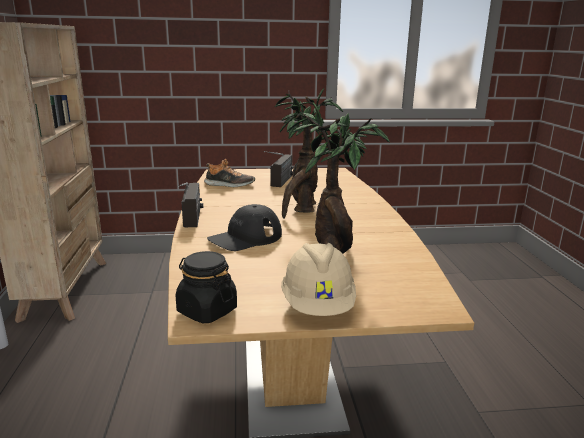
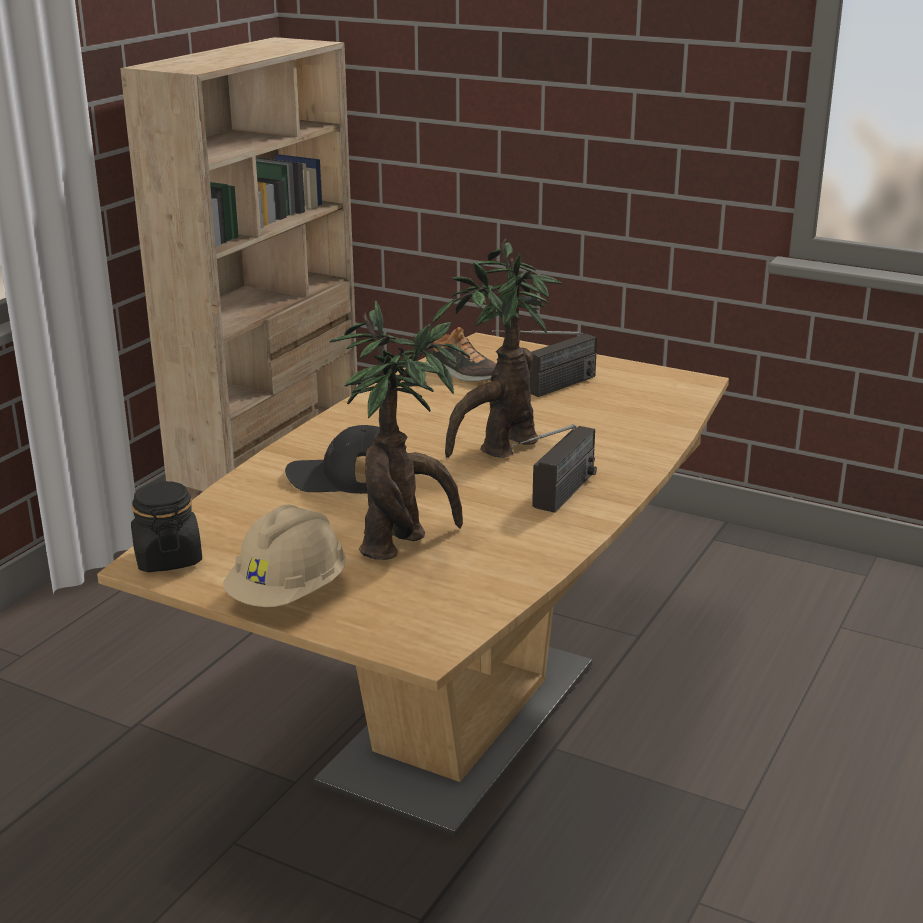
camera: 35 degrees right, 5 degrees up
radio [178,182,203,227] -> radio moved to [511,424,597,513]

